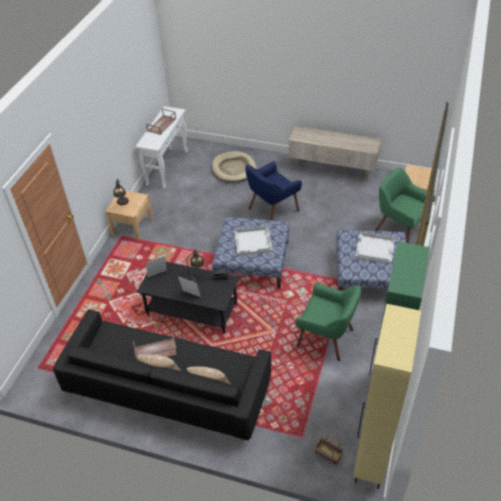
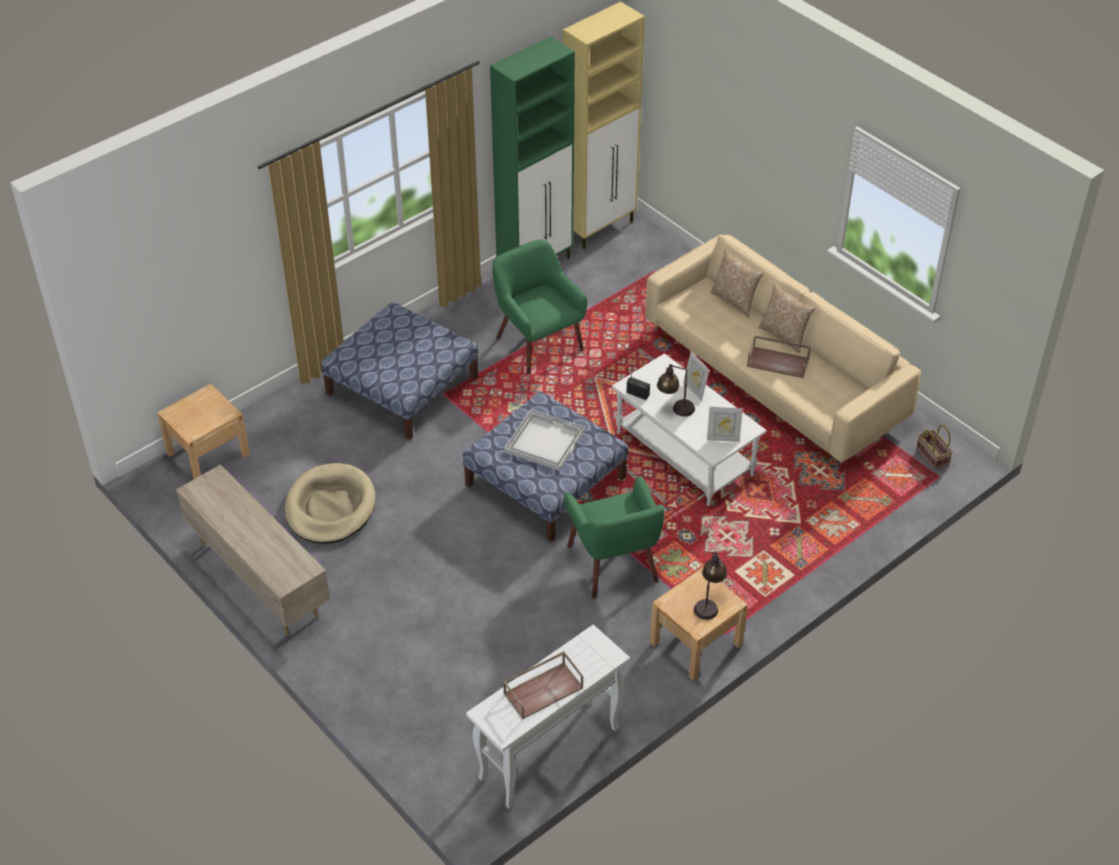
camera: 150 degrees left, 0 degrees up
black sofa [53,309,271,441] -> beige sofa [646,235,922,463]
black coffee table [137,262,239,334] -> white coffee table [612,353,767,506]
beige dog bed [212,151,256,182] -> beige dog bed moved to [285,463,376,544]
blue armchair [246,161,302,221] -> none
basket [315,434,344,466] -> basket moved to [916,425,953,470]
white tray [355,231,395,264] -> none
green armchair [375,168,435,243] -> green armchair moved to [564,476,664,599]

